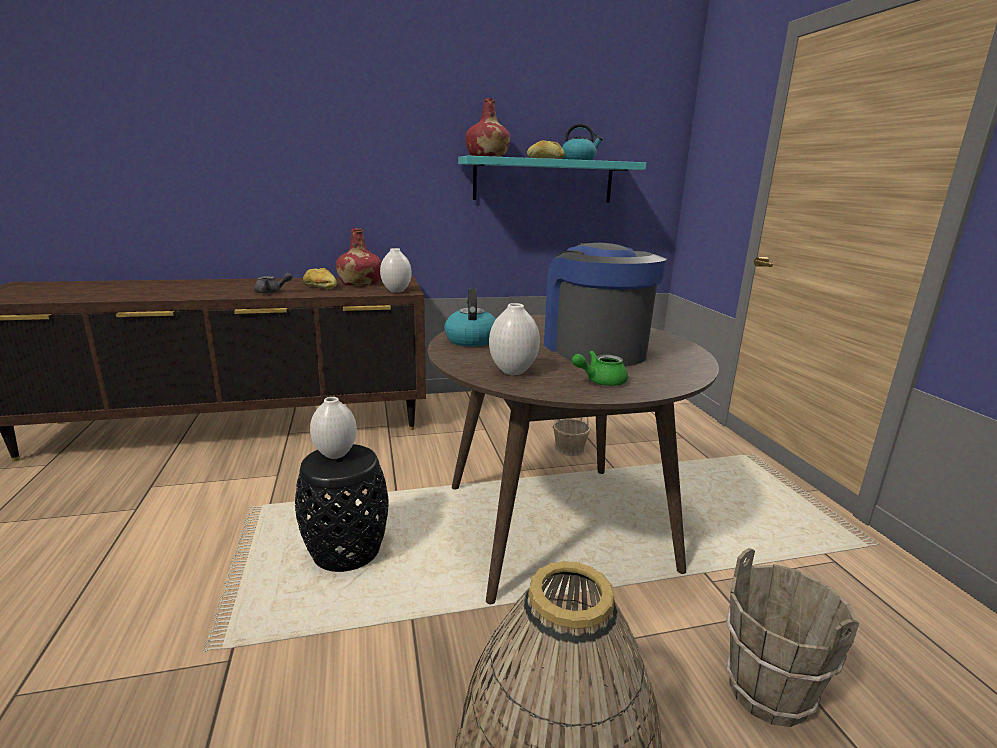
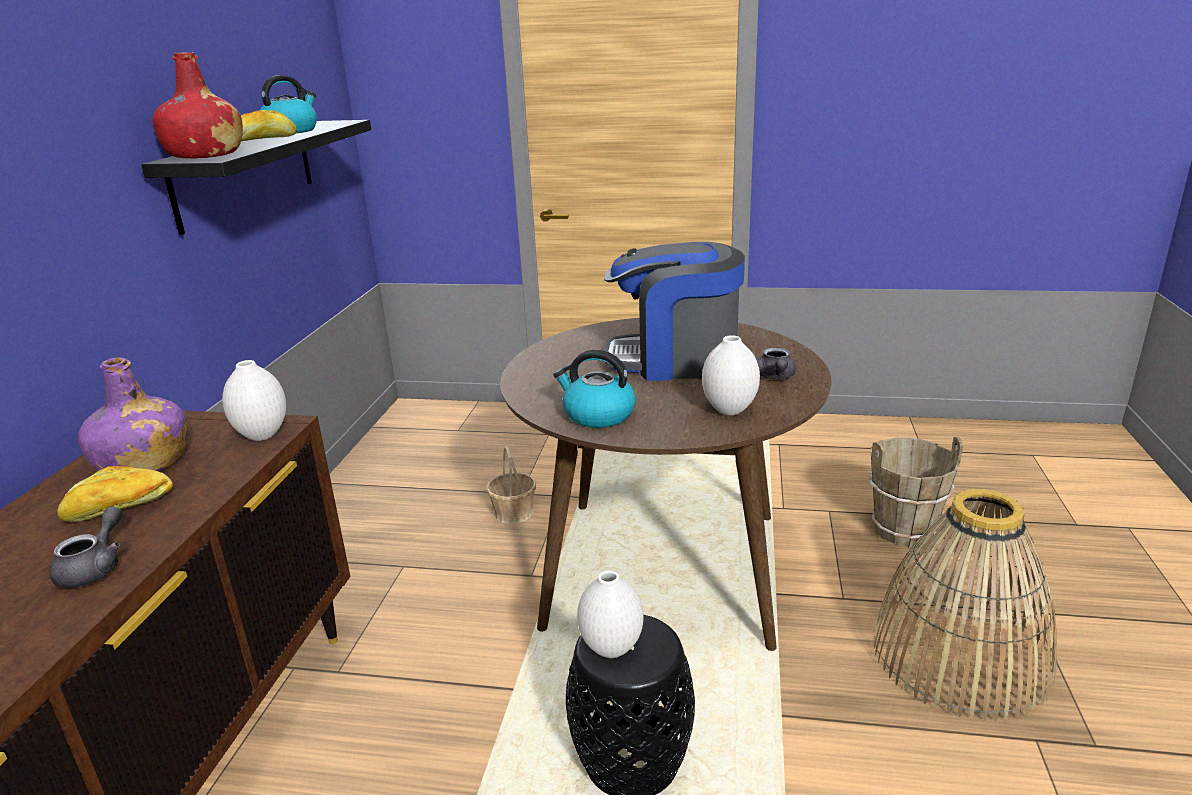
camera: 65 degrees left, 5 degrees up
red bottle [336,228,382,286] -> purple bottle [78,357,188,472]
turquoise shelf [458,156,646,203] -> black shelf [141,120,371,235]
green teapot [572,351,628,386] -> grey teapot [755,347,796,380]

